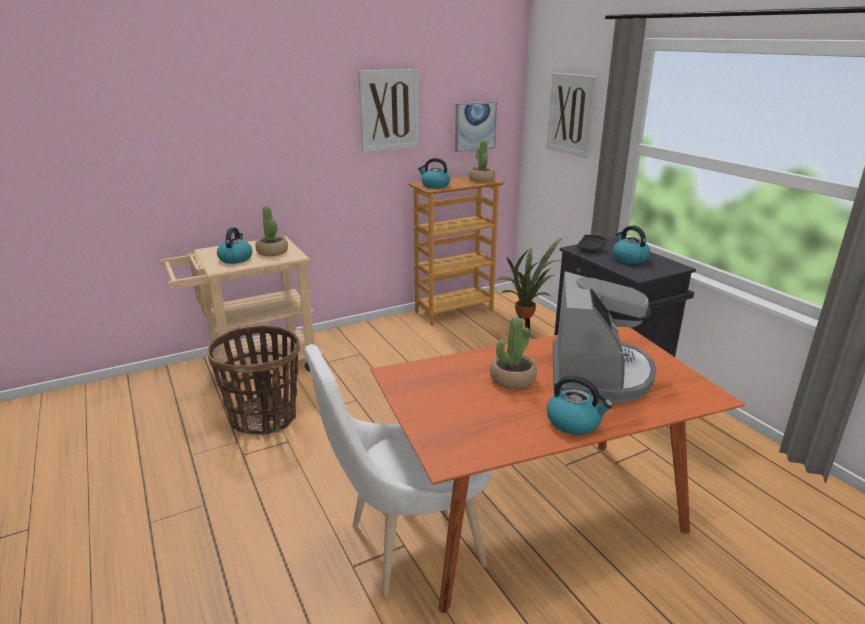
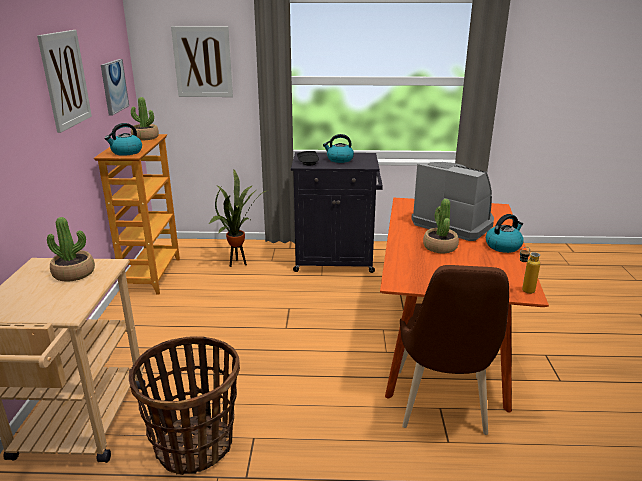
camera: 60 degrees left, 0 degrees up
kettle [217,227,252,264] -> none
white chair [305,344,491,597] -> brown chair [398,265,509,435]
none -> bottle [520,247,540,294]

